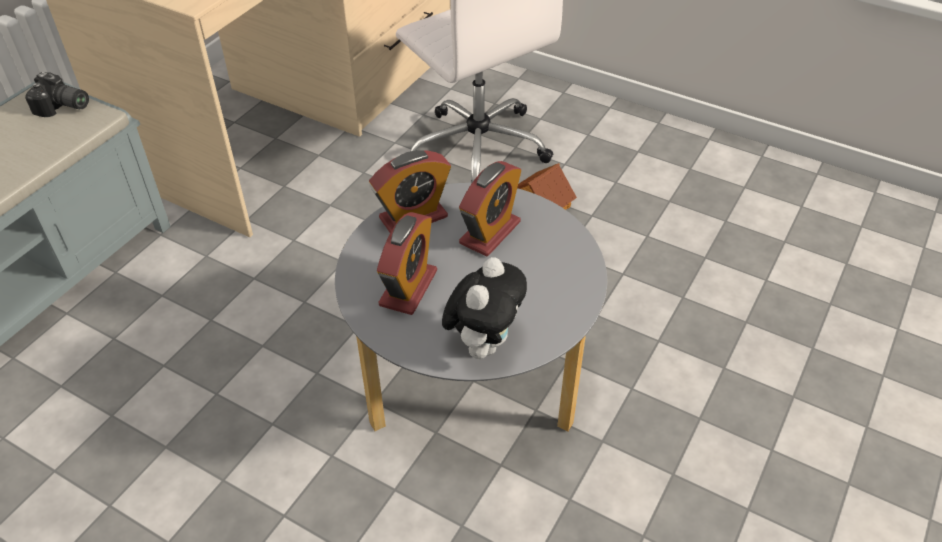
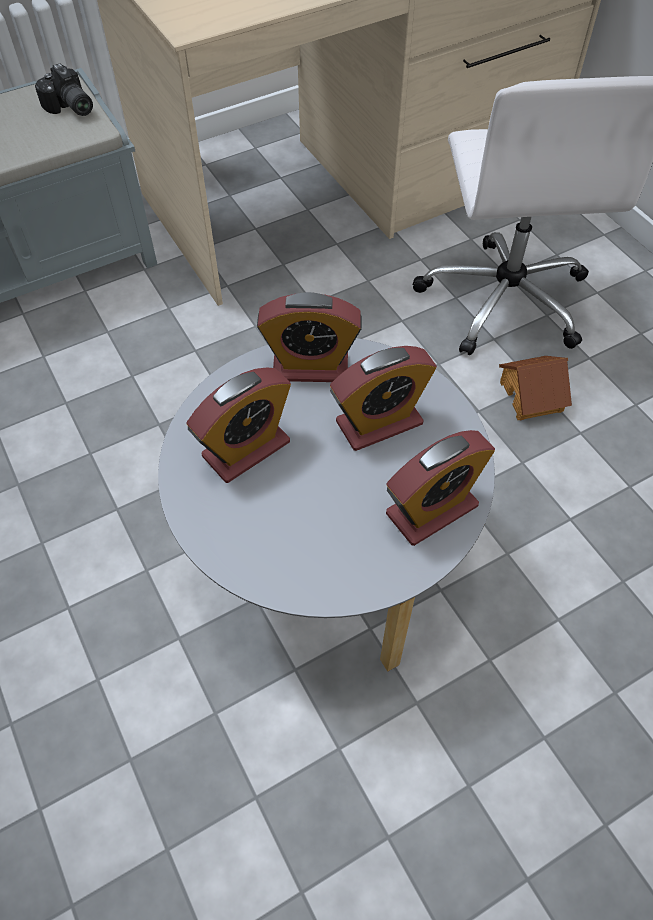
camera: 30 degrees right, 10 degrees up
plush toy [442,257,527,359] -> none
none -> alarm clock [386,430,495,546]

